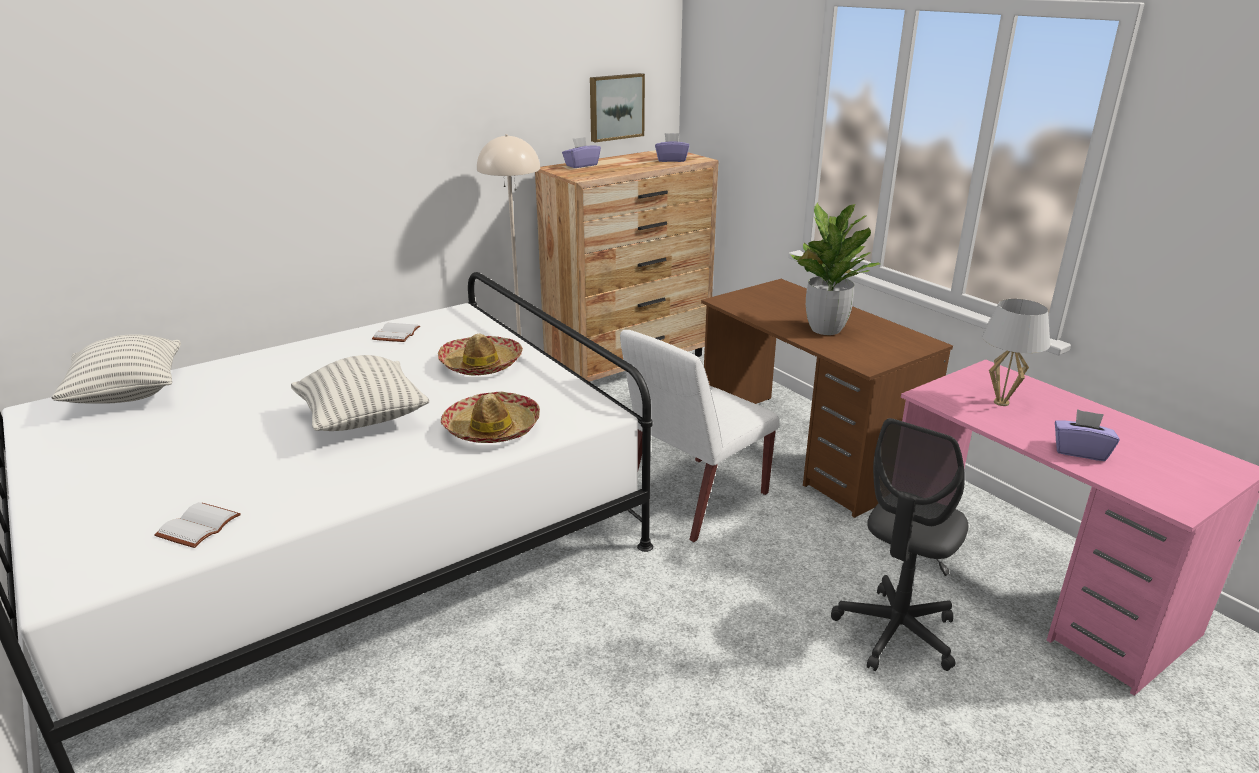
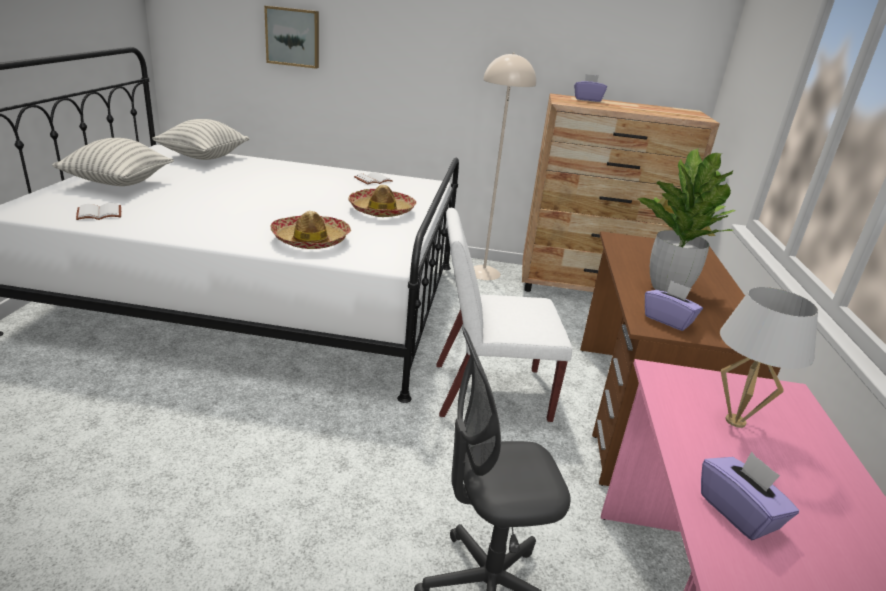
camera: 40 degrees right, 0 degrees up
pillow [291,355,429,431] -> pillow moved to [52,138,174,186]
picture [590,73,645,142] -> picture moved to [264,6,319,69]
purple tissue box [655,133,689,162] -> purple tissue box moved to [645,281,703,331]

